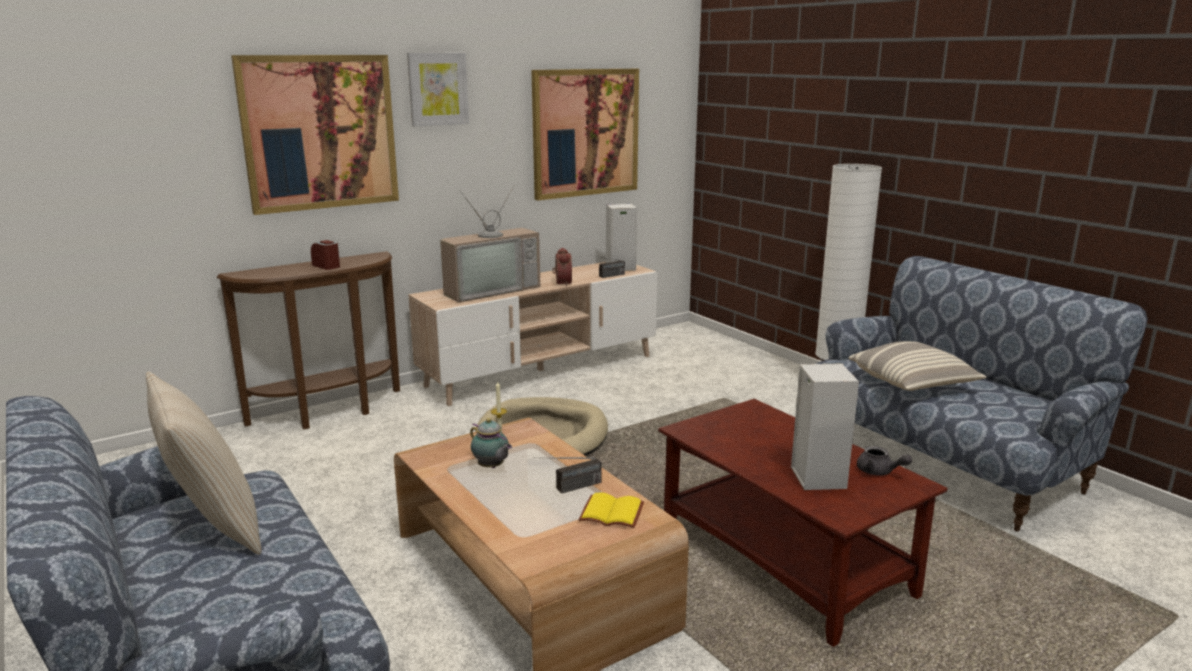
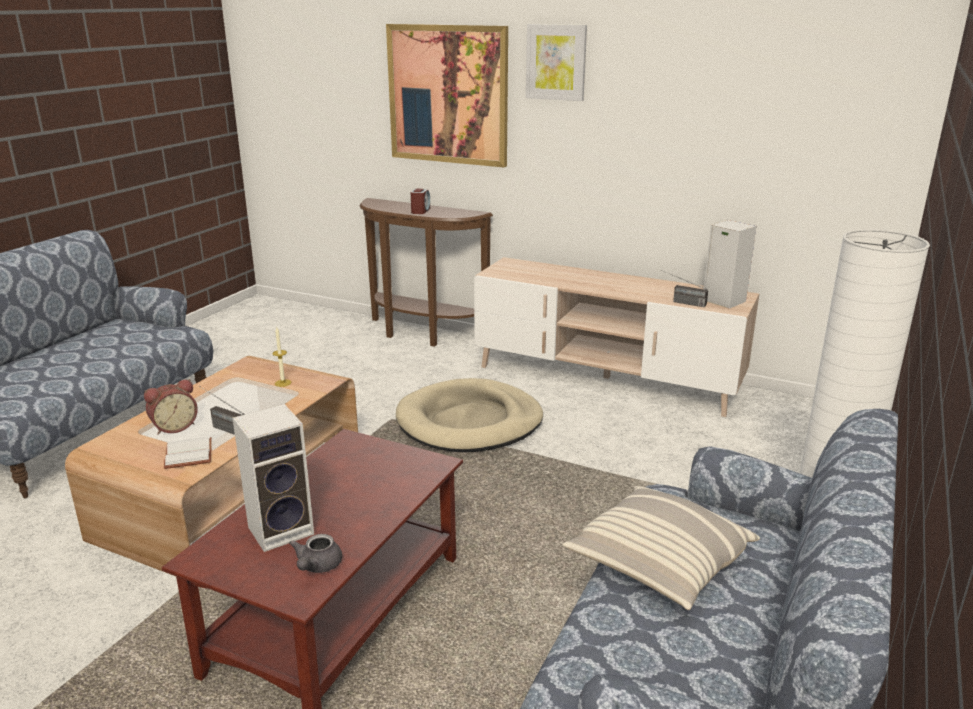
camera: 60 degrees right, 5 degrees up
beige pillow [146,372,262,555] -> none
television [440,184,540,302] -> none
teapot [470,418,512,468] -> none
picture [531,69,639,200] -> none
alarm clock [552,248,572,287] -> alarm clock moved to [144,379,198,435]
yellow book [578,492,644,528] -> white book [164,436,212,469]

